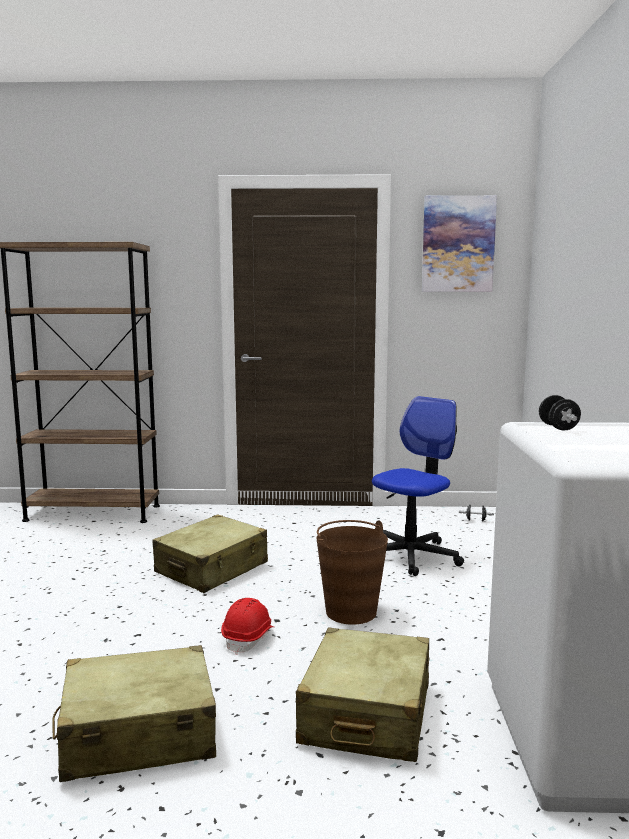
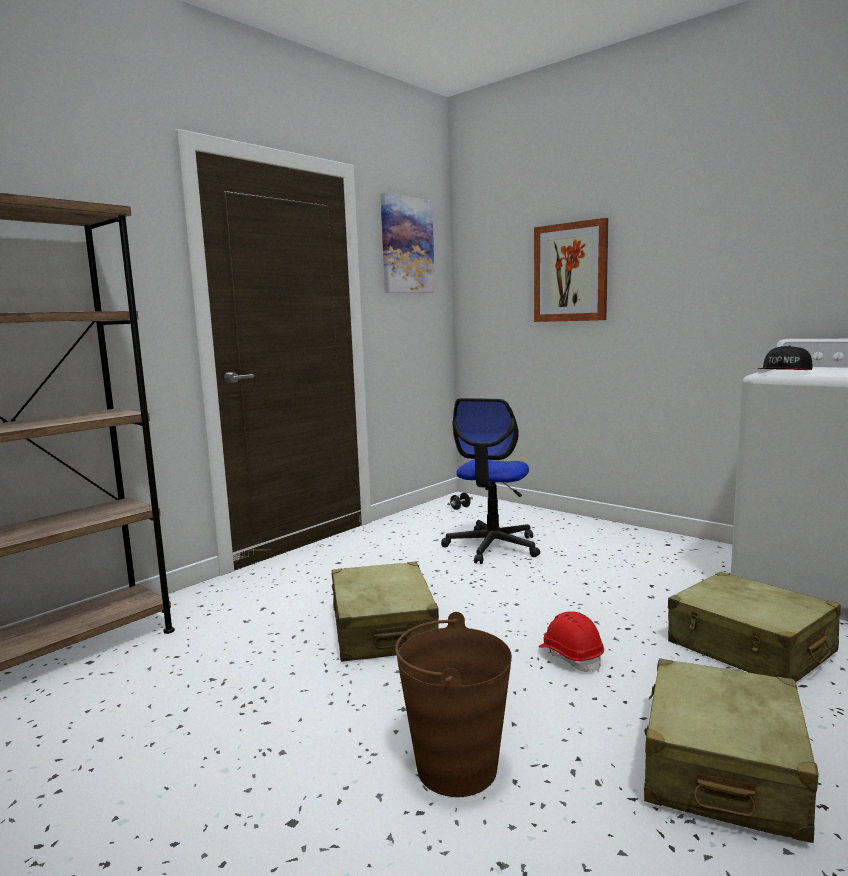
camera: 50 degrees left, 0 degrees up
brown bucket [317,520,388,625] -> brown bucket moved to [395,612,512,797]
office chair [372,396,464,576] -> office chair turned 150 degrees counterclockwise [441,398,540,564]
black dumbbell [539,395,581,430] -> cap [758,345,812,370]
none -> picture [534,218,608,322]

